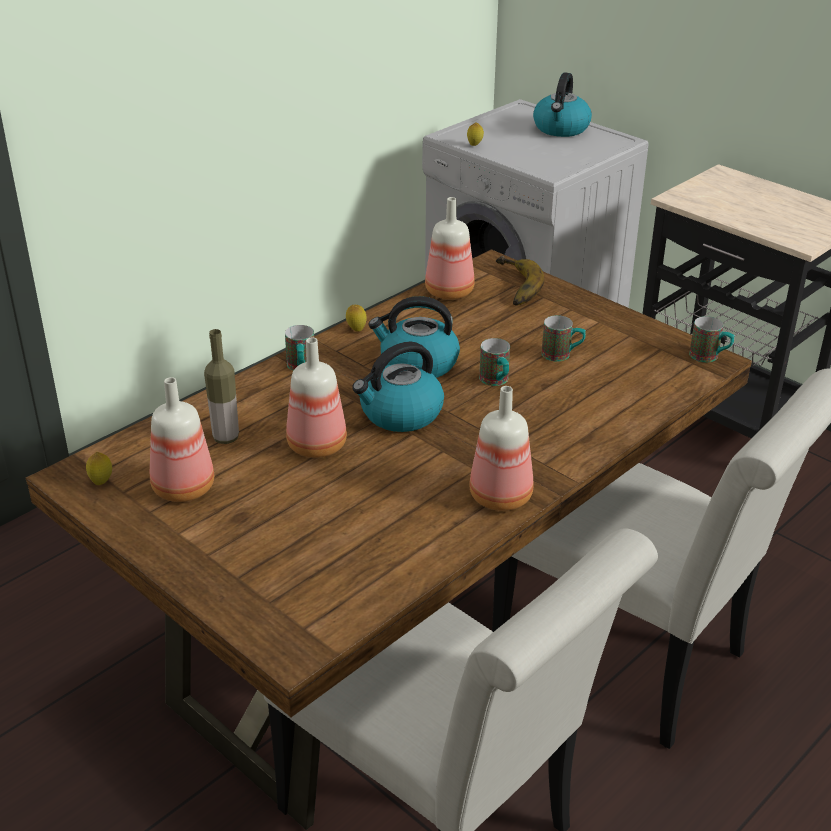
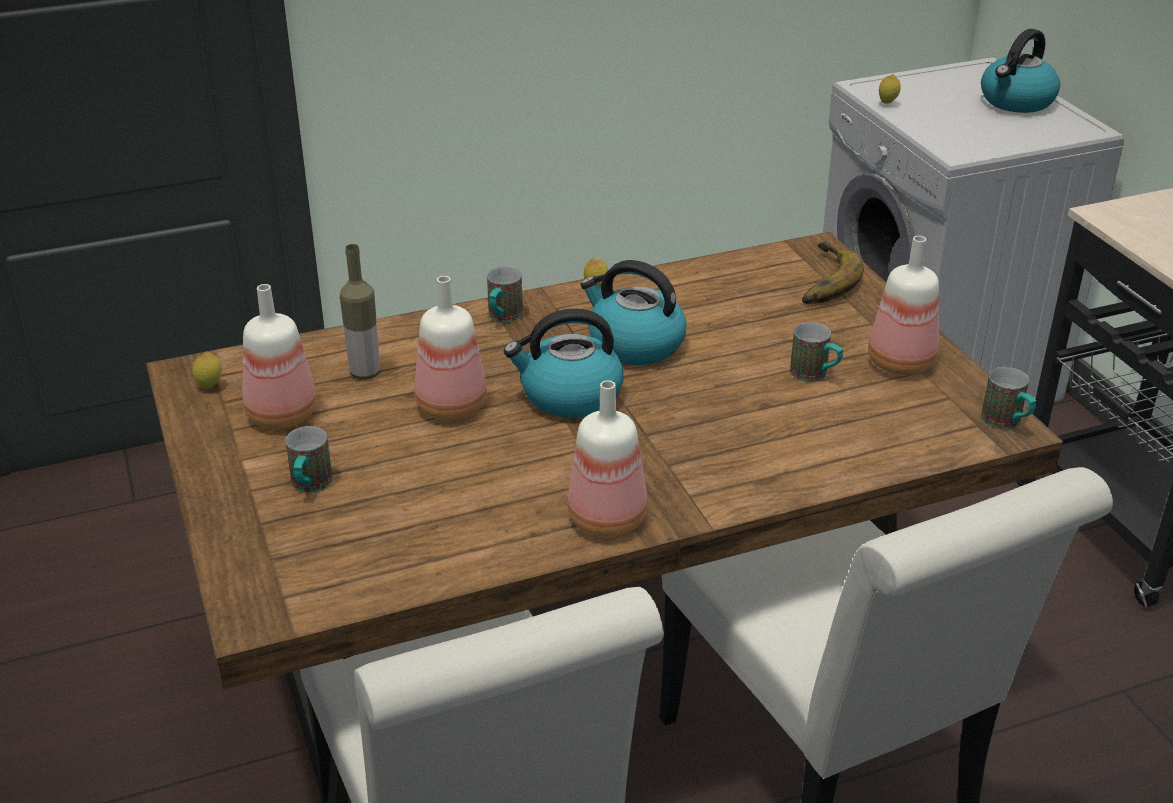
camera: 25 degrees right, 0 degrees up
bottle [425,197,475,300] -> bottle moved to [868,236,939,375]
mug [479,338,510,386] -> mug moved to [286,426,333,493]

